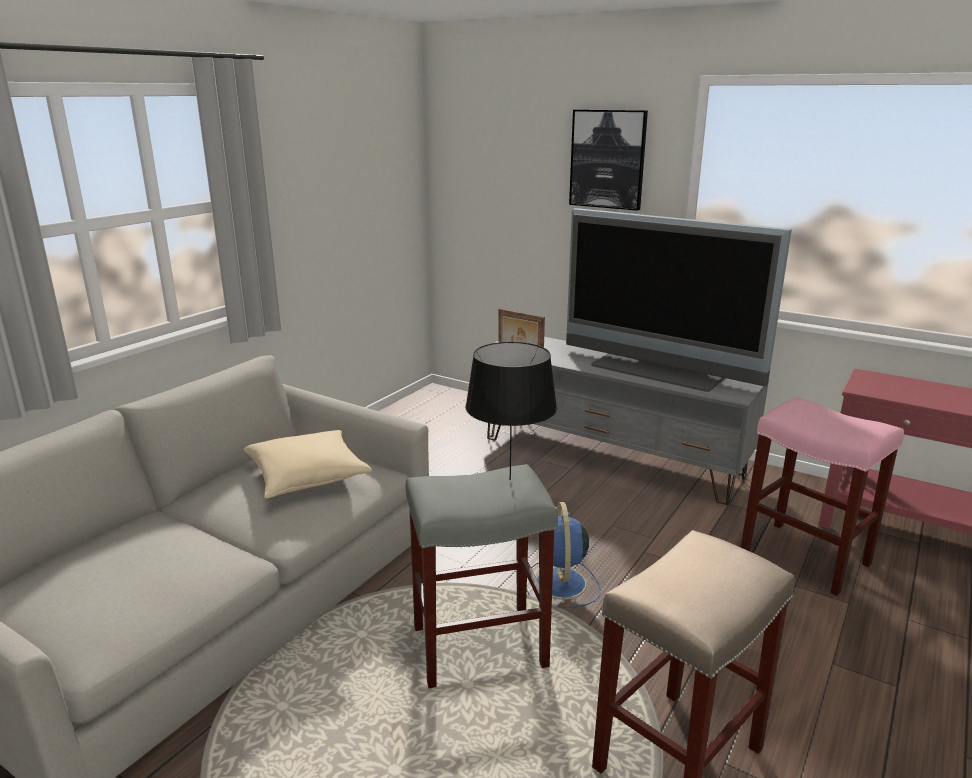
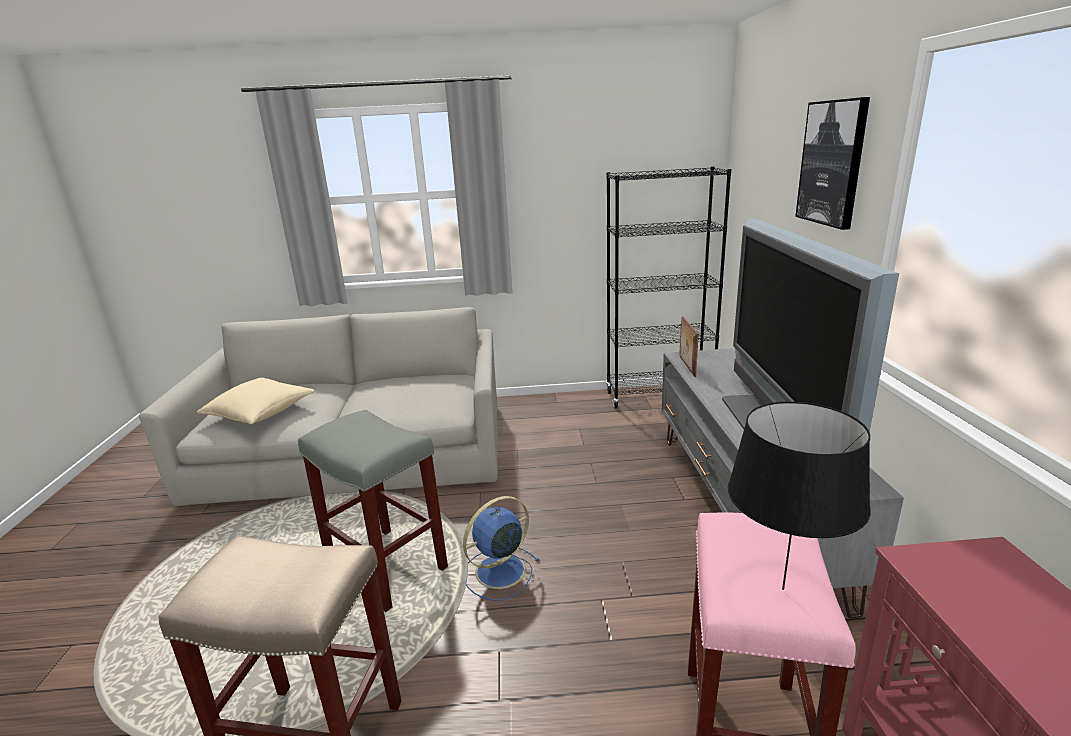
camera: 55 degrees right, 0 degrees up
beige pillow [243,430,372,498] -> beige pillow moved to [197,377,315,424]
black table lamp [465,342,557,480] -> black table lamp moved to [728,402,871,590]
none -> black bookcase [606,166,731,409]

